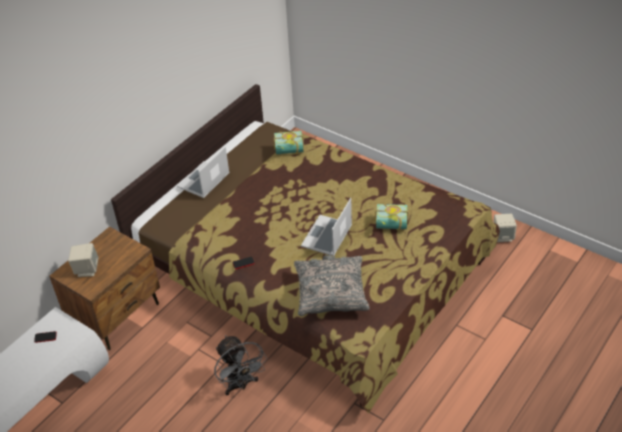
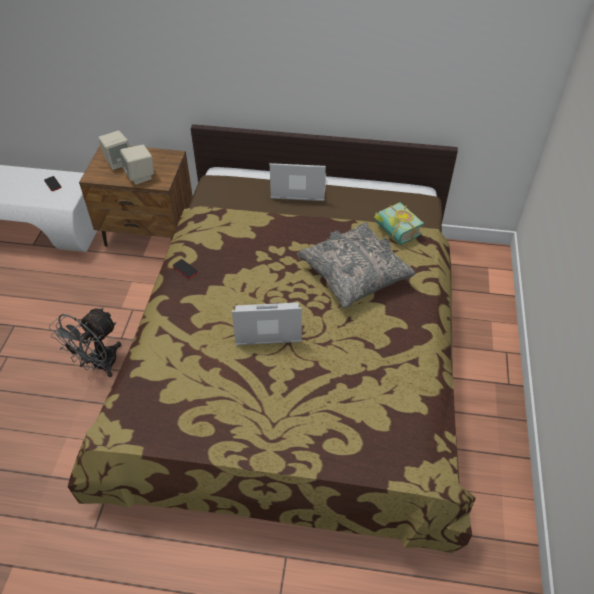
camera: 60 degrees right, 5 degrees up
grey pillow [294,254,370,316] -> grey pillow moved to [298,222,415,308]
book [375,203,409,230] -> none
beige speaker [493,214,517,242] -> beige speaker moved to [120,145,154,185]

